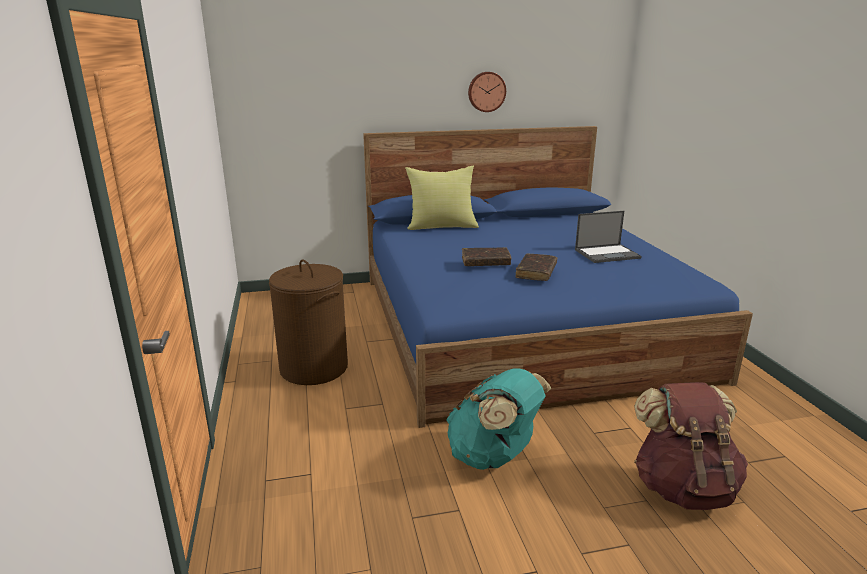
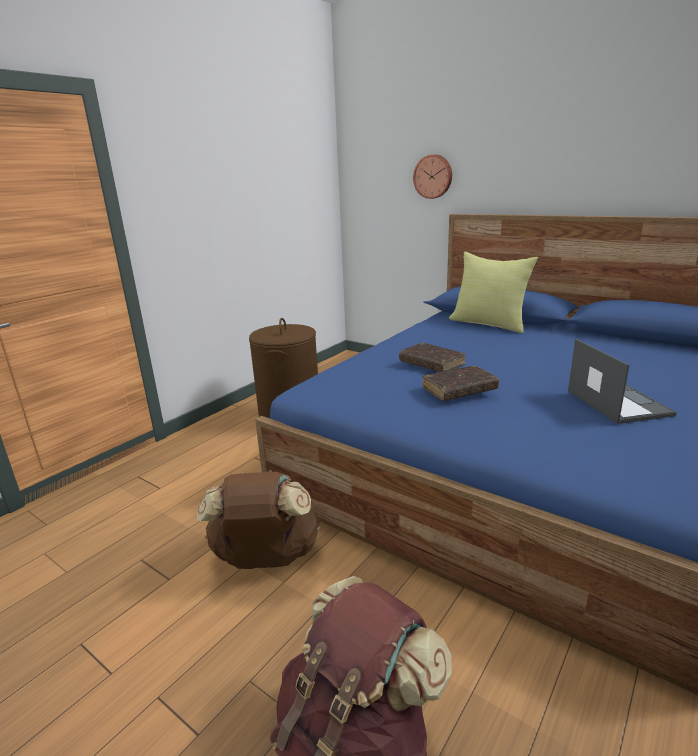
camera: 50 degrees right, 0 degrees up
turquoise backpack [446,369,551,470] -> brown backpack [197,471,320,569]
wall clock [468,72,506,112] -> wall clock moved to [413,154,452,199]
laptop [575,211,642,263] -> laptop turned 135 degrees counterclockwise [568,339,677,424]

